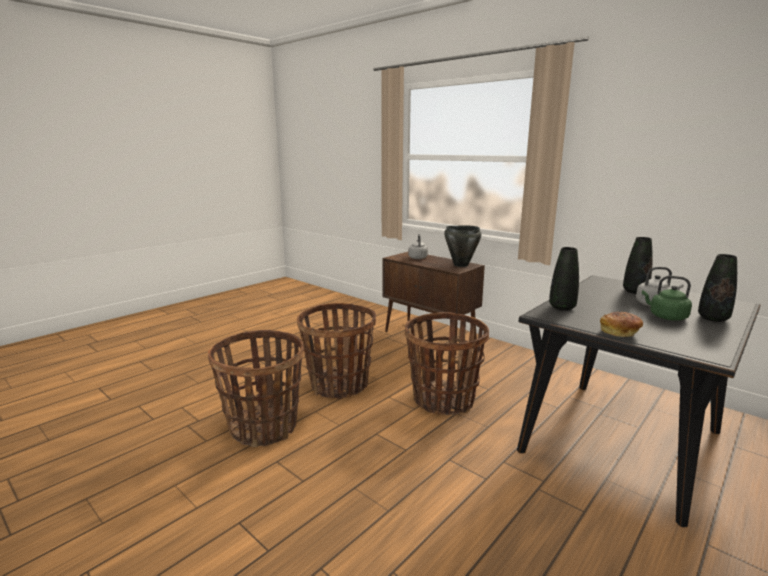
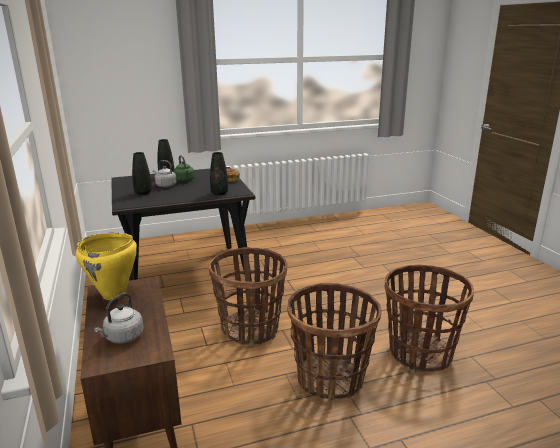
camera: 150 degrees left, 5 degrees up
black cooking pot [444,226,481,267] -> yellow cooking pot [76,233,137,300]

